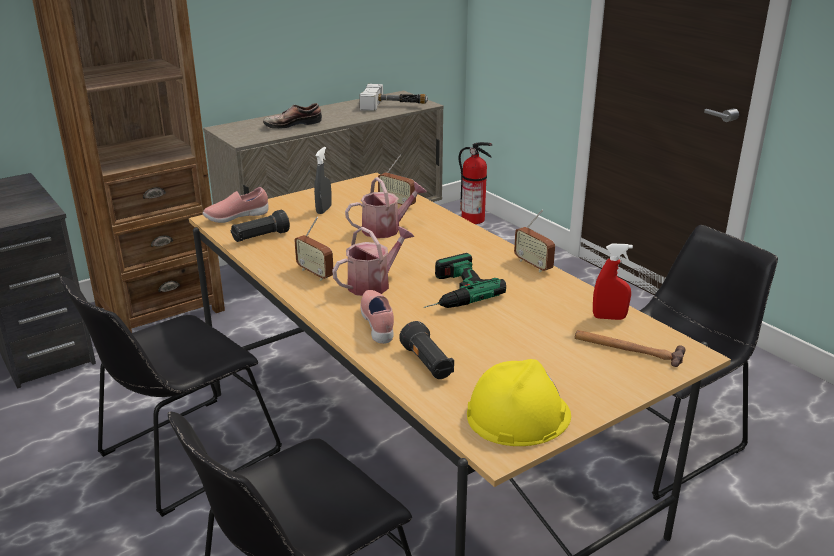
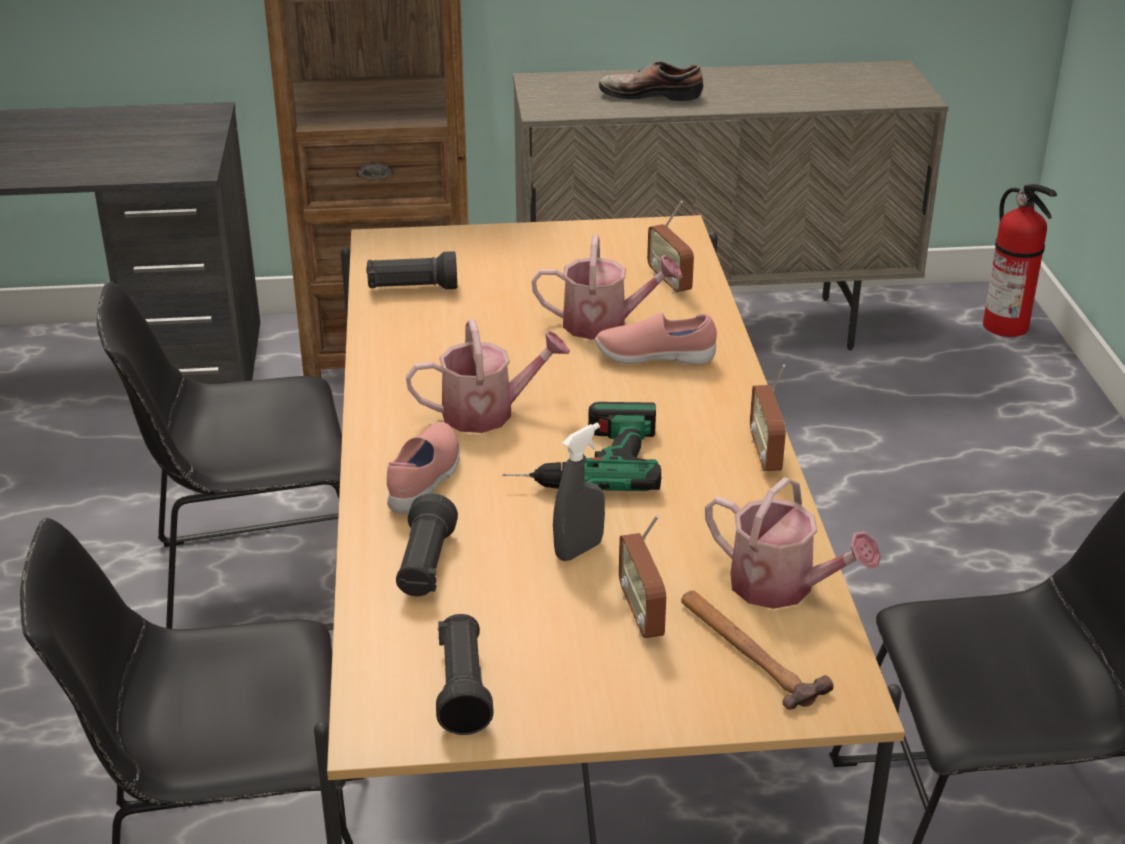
camera: 30 degrees right, 5 degrees up
pink shoe [203,187,269,223] -> pink shoe moved to [595,312,717,365]
radio [294,217,333,281] -> radio moved to [619,515,666,638]
grey spray bottle [314,147,332,214] -> grey spray bottle moved to [553,423,605,561]
hammer [359,84,428,111] -> none
yellow hard hat [467,359,571,446] -> black flashlight [436,614,494,735]
red spray bottle [593,243,633,320] -> watering can [705,477,881,609]

